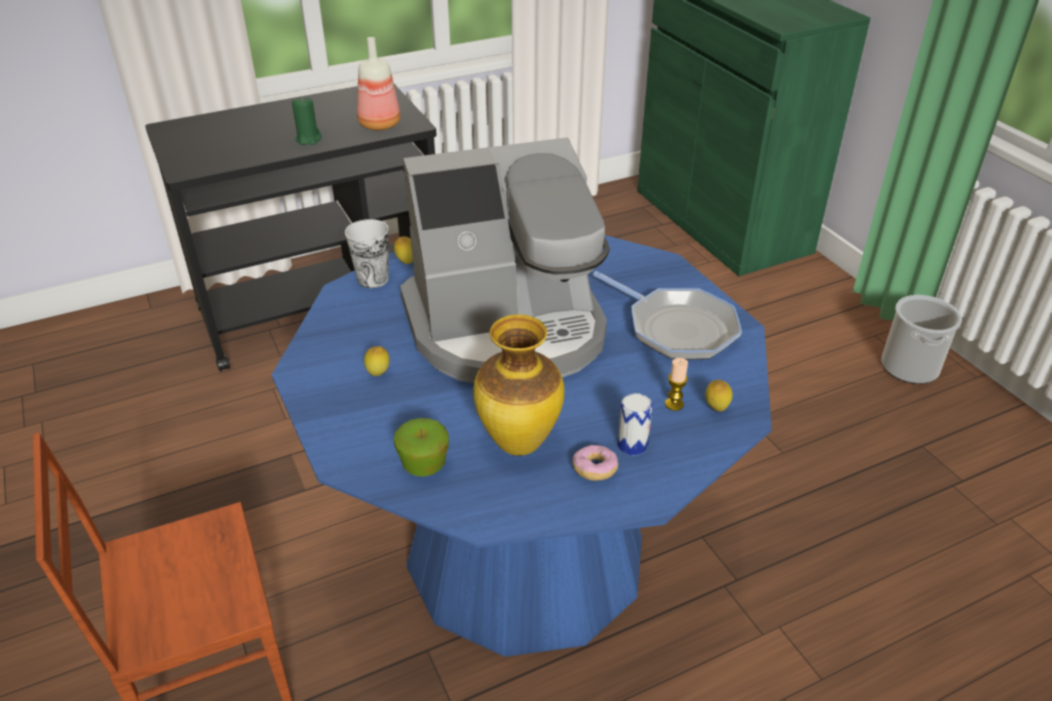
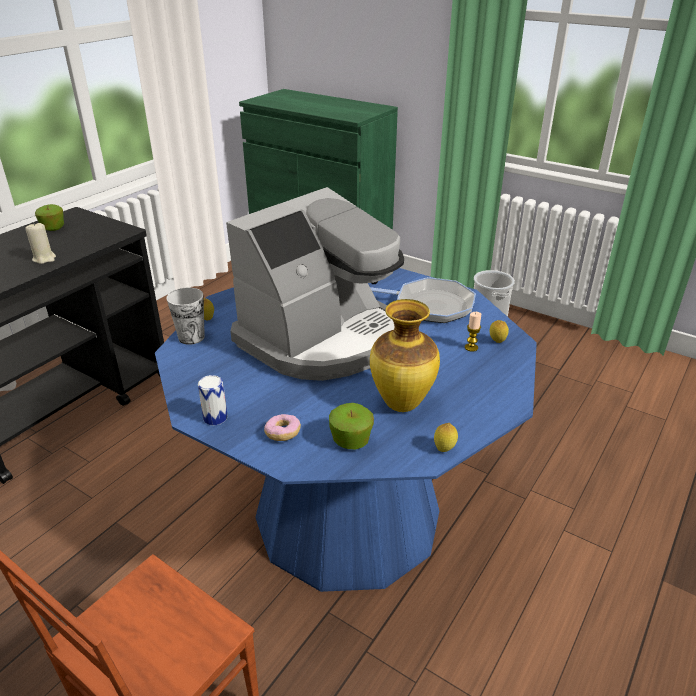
camera: 30 degrees left, 5 degrees down
green candle [292,96,322,145] -> beige candle [25,222,56,264]
bottle [357,37,400,130] -> none
lemon [364,346,390,376] -> lemon moved to [434,423,458,452]
donut [572,445,618,481] -> donut moved to [264,414,301,441]
can [618,393,653,456] -> can moved to [198,375,228,425]
none -> apple [35,204,64,231]

